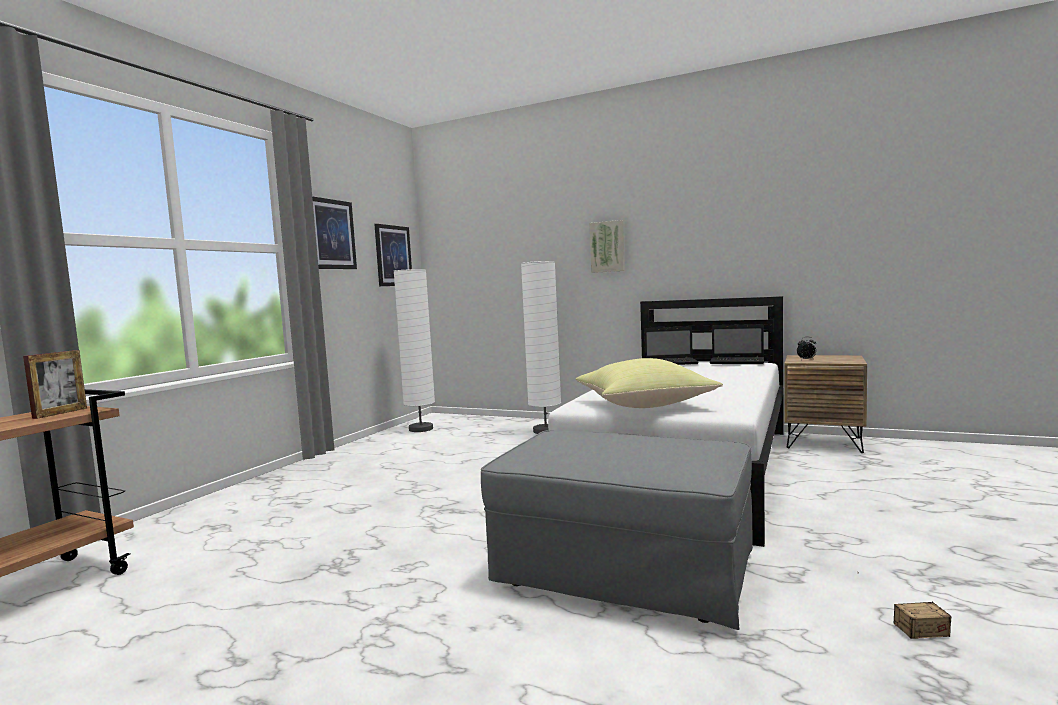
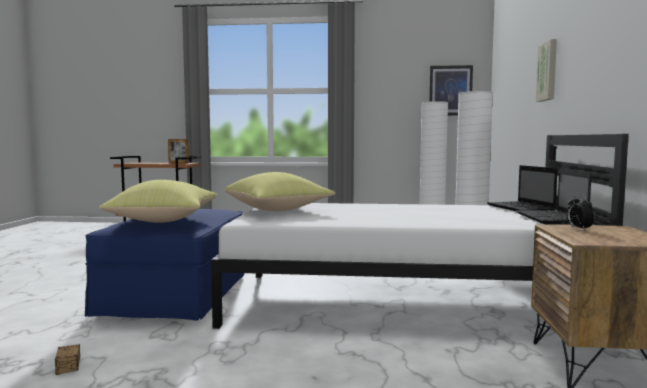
camera: 70 degrees right, 0 degrees up
picture [312,196,357,269] -> none
grey ottoman [481,430,753,630] -> blue ottoman [85,209,244,320]
none -> yellow pillow [99,180,217,223]

